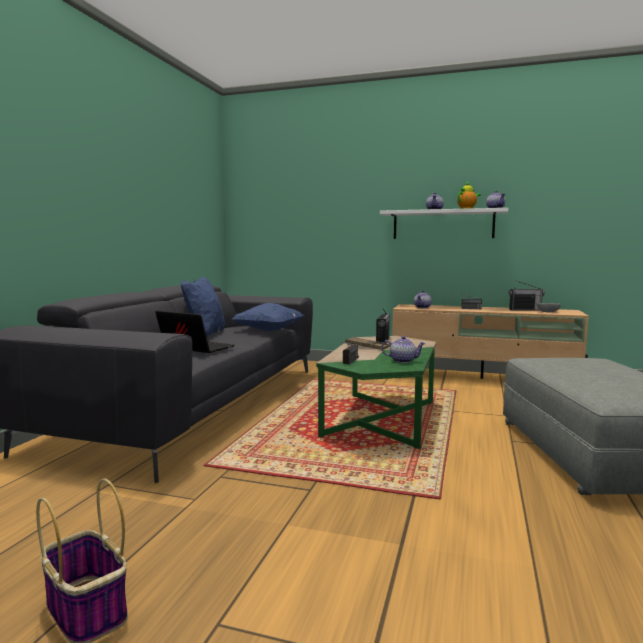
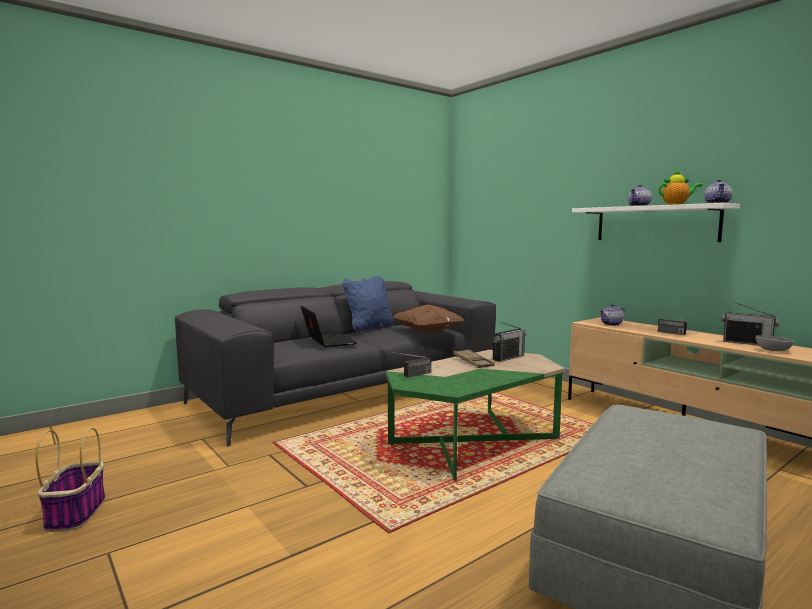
camera: 35 degrees right, 0 degrees up
blue pillow [232,303,304,331] -> brown pillow [392,305,464,333]
teapot [381,336,426,363] -> none

